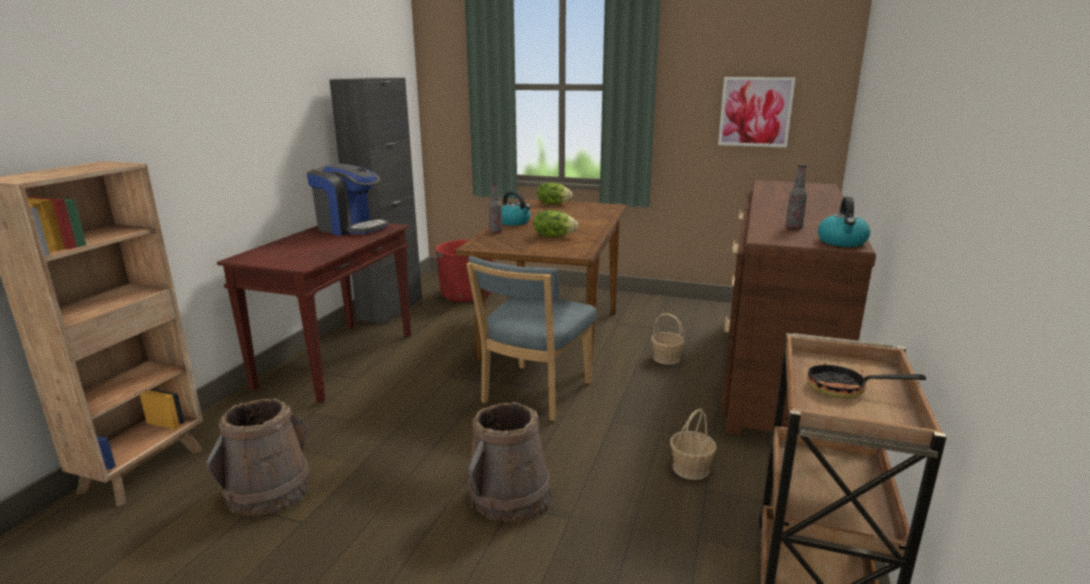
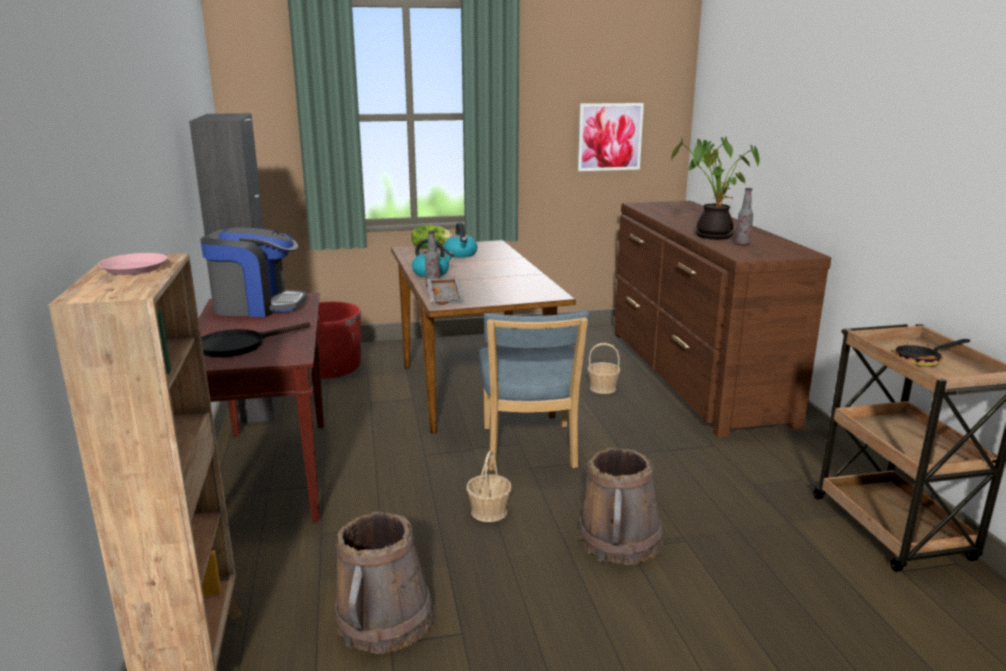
camera: 30 degrees left, 0 degrees up
lettuce [533,210,578,237] -> none
basket [670,409,717,480] -> basket moved to [466,450,512,522]
kettle [818,197,870,247] -> kettle moved to [444,223,478,258]
none -> pink plate [98,253,168,275]
none -> black frying pan [201,322,310,357]
none -> grey tray [427,277,464,305]
none -> potted plant [671,136,760,240]

